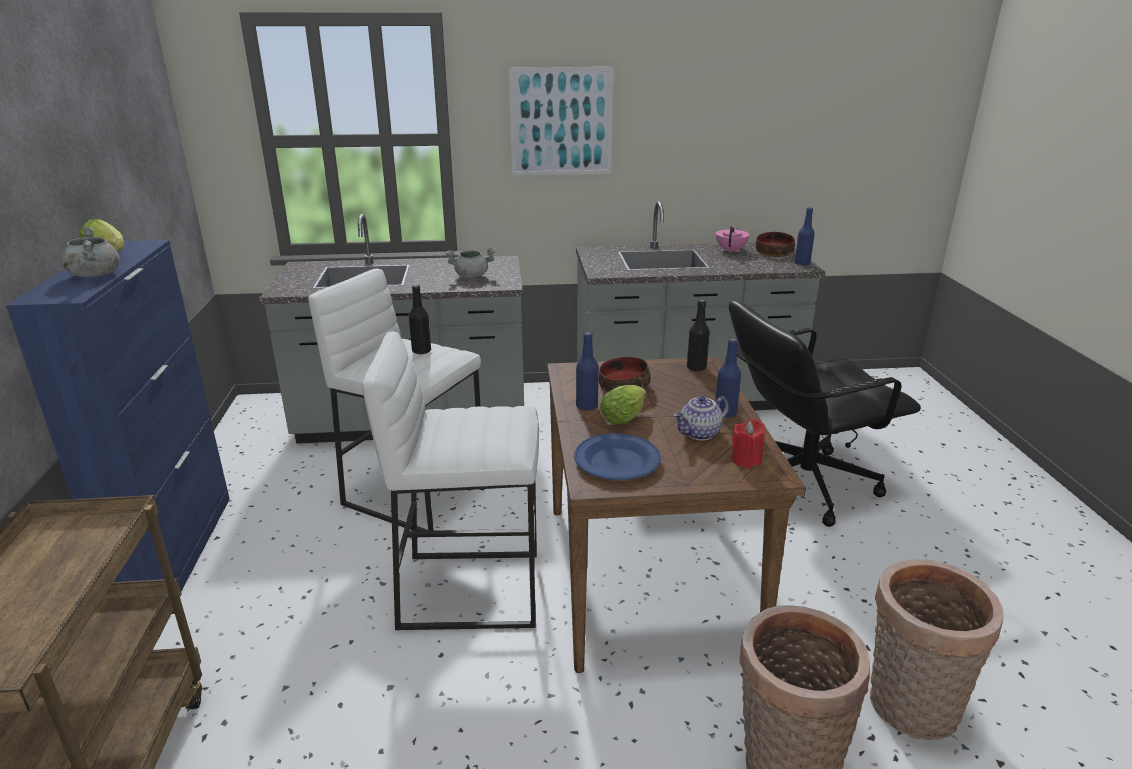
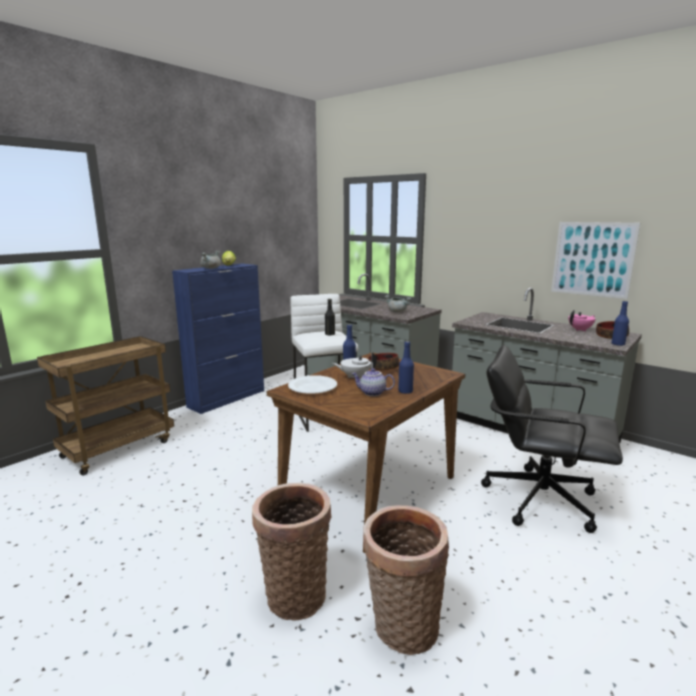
camera: 45 degrees right, 10 degrees down
white stool [362,332,539,630] -> none
picture [509,67,614,176] -> picture moved to [551,222,640,299]
blue plate [574,433,661,480] -> white plate [288,375,337,394]
lettuce [600,385,646,424] -> white teapot [333,352,377,378]
black bottle [687,300,710,371] -> none
red candle [732,419,765,469] -> none

